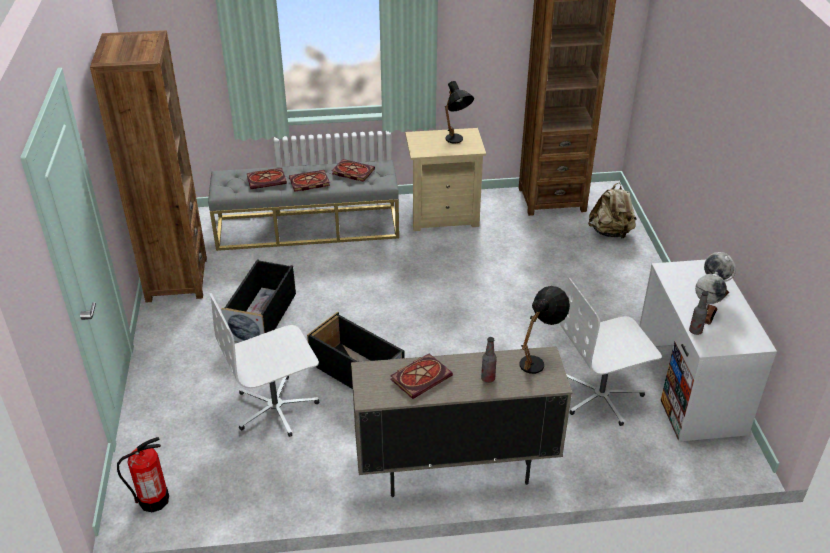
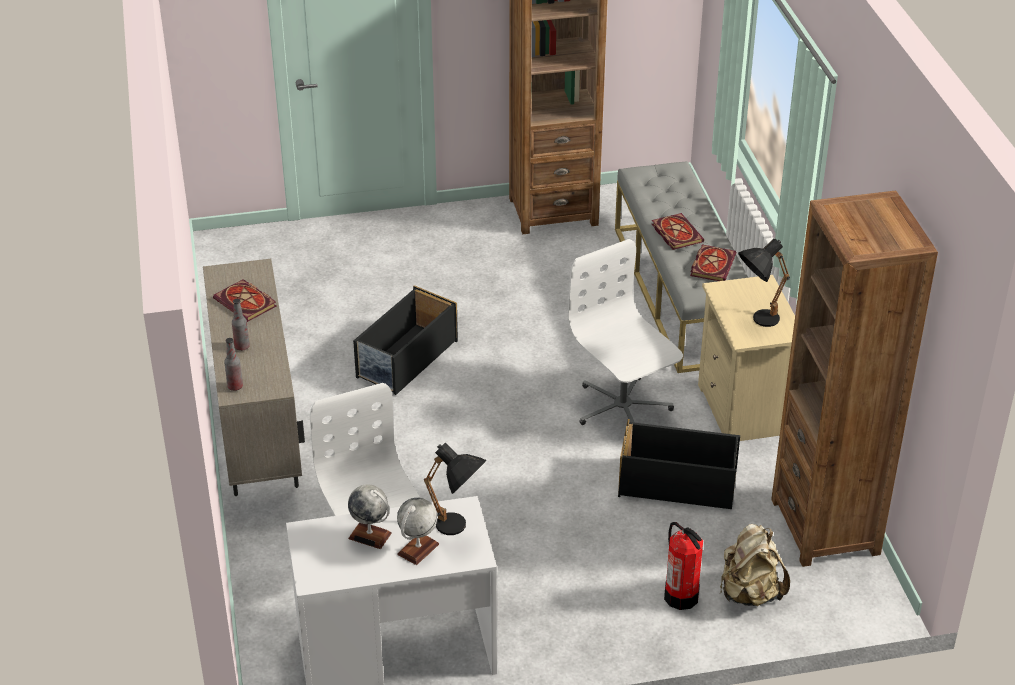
camera: 85 degrees right, 0 degrees up
fire extinguisher [117,437,169,512] -> fire extinguisher moved to [664,522,703,610]
white office chair [210,293,319,437] -> white office chair moved to [568,239,683,425]
black storage box [221,259,296,342] -> black storage box moved to [618,419,740,509]
book [247,168,287,189] -> none
black table lamp [520,286,570,374] -> black table lamp moved to [424,442,486,535]
bottle [689,291,709,335] -> bottle moved to [224,338,243,391]

